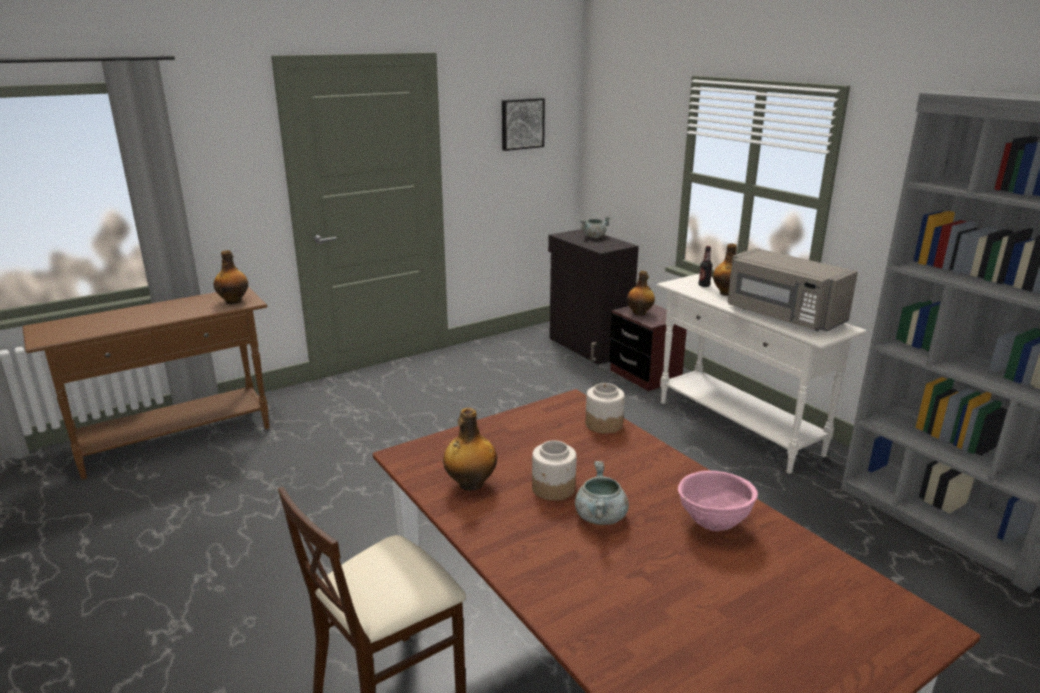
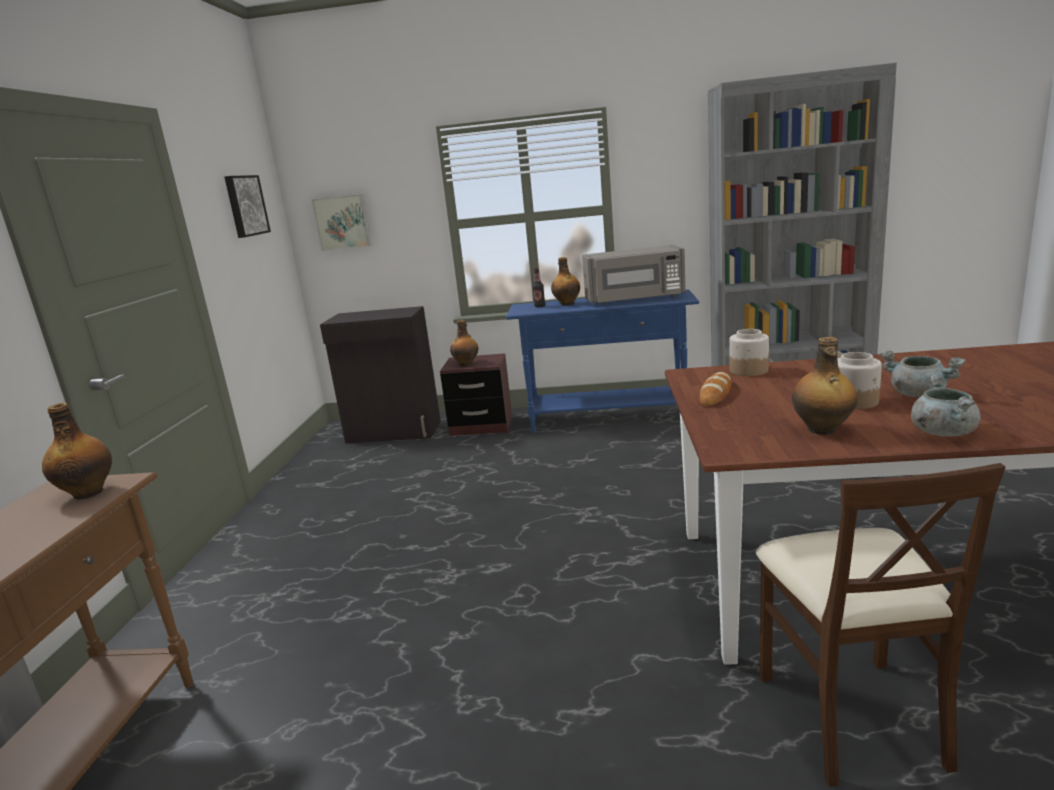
camera: 50 degrees left, 5 degrees down
grey cooking pot [580,216,611,238] -> grey cooking pot moved to [911,375,981,436]
white console table [657,273,867,474] -> blue console table [506,290,699,433]
pink bowl [678,471,758,531] -> none
none -> picture [311,194,372,251]
none -> bread [700,372,731,406]

